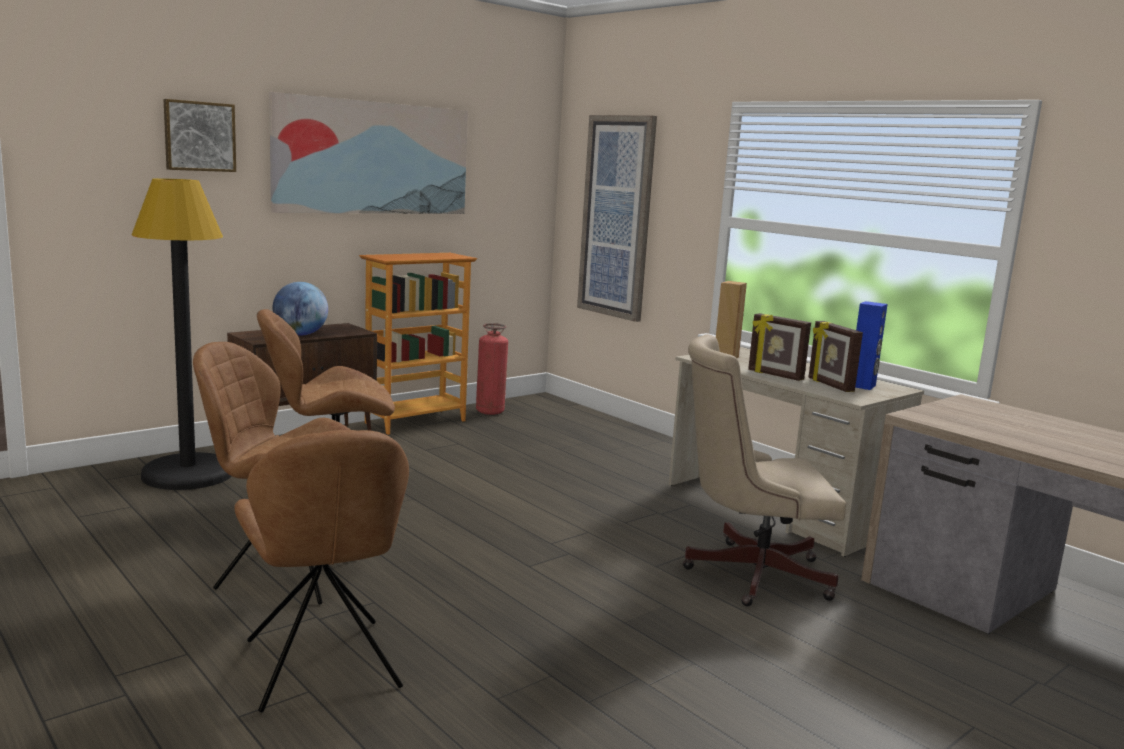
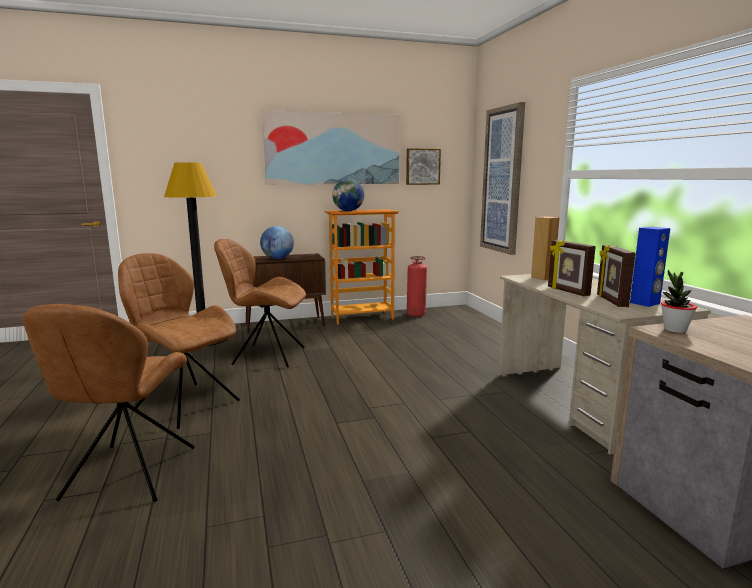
camera: 25 degrees right, 0 degrees up
picture [163,99,236,172] -> picture moved to [406,148,441,185]
beige office chair [683,334,846,606] -> none
none -> globe [332,179,364,211]
none -> potted plant [661,270,697,333]

